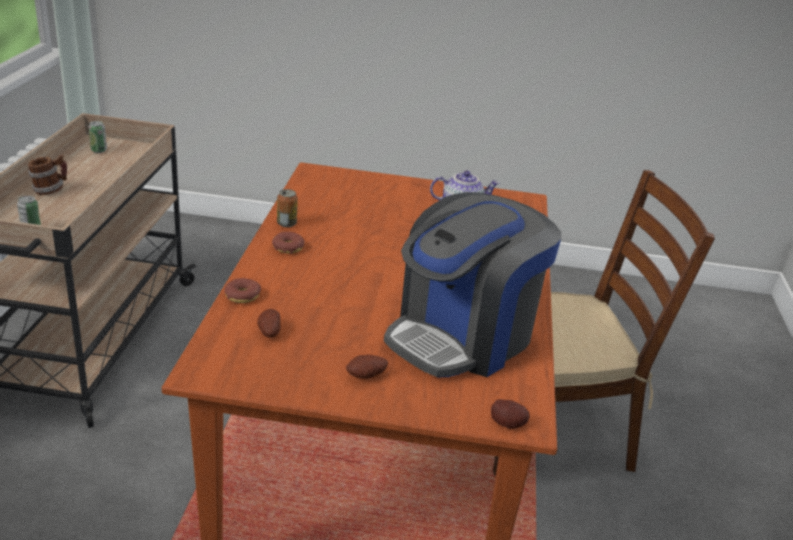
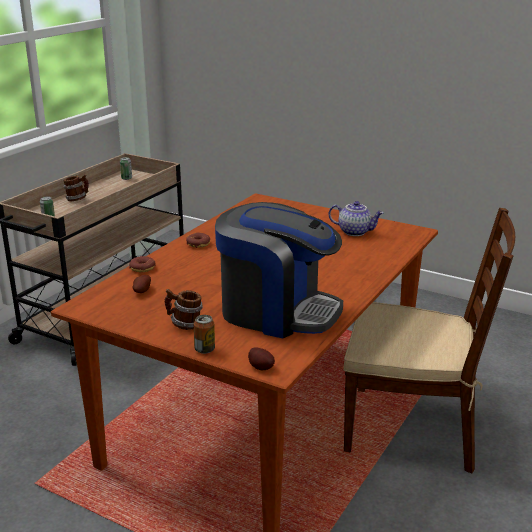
camera: 25 degrees right, 5 degrees down
can [277,189,298,227] -> can moved to [194,315,215,354]
potato [346,355,388,379] -> mug [164,289,203,330]
coffee machine [384,192,561,378] -> coffee machine turned 135 degrees counterclockwise [215,202,343,338]

